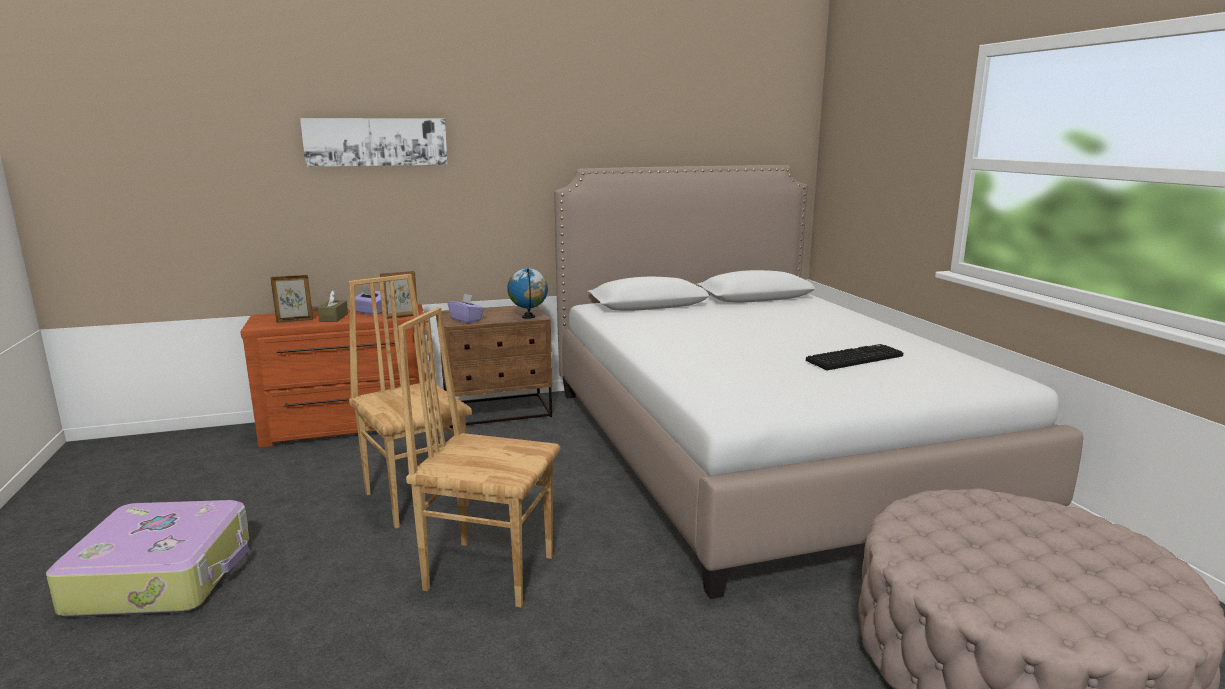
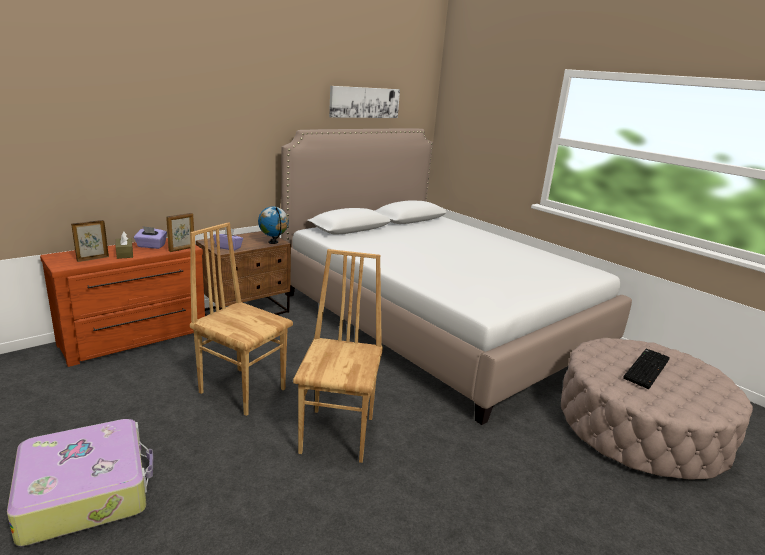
camera: 25 degrees left, 5 degrees up
picture [300,118,448,167] -> picture moved to [329,86,400,118]
brown chair [398,307,560,607] -> brown chair turned 105 degrees clockwise [293,249,383,463]
keyboard [806,344,903,370] -> keyboard moved to [623,349,670,389]

